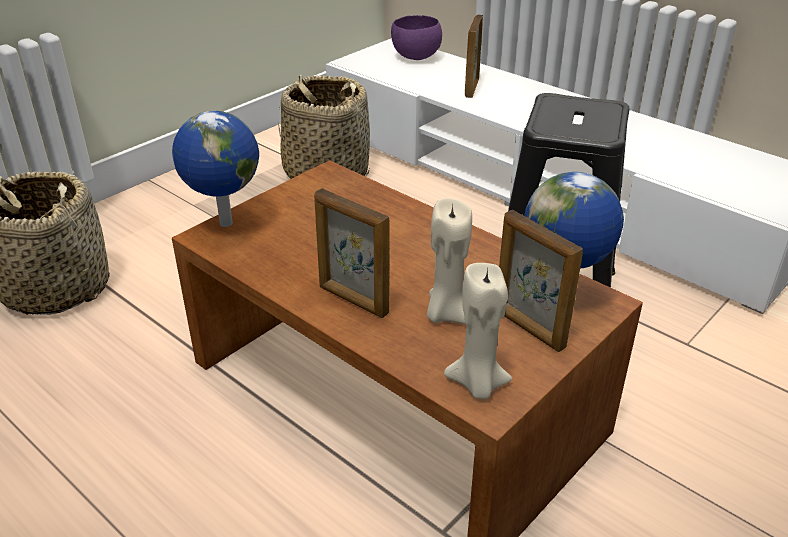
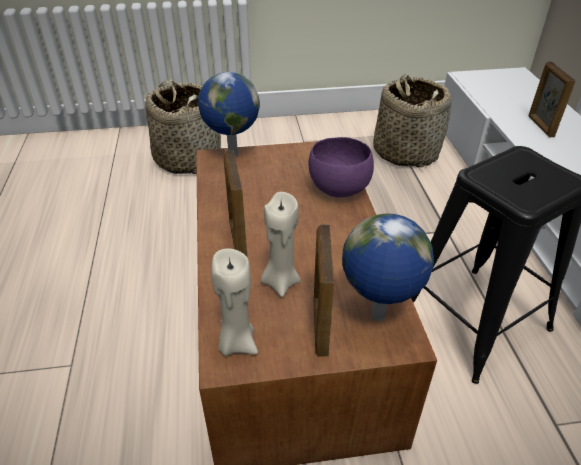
camera: 40 degrees right, 5 degrees up
purple bowl [391,15,442,60] -> purple bowl moved to [309,137,374,197]
picture frame [465,15,483,98] -> picture frame turned 60 degrees counterclockwise [528,62,575,137]

